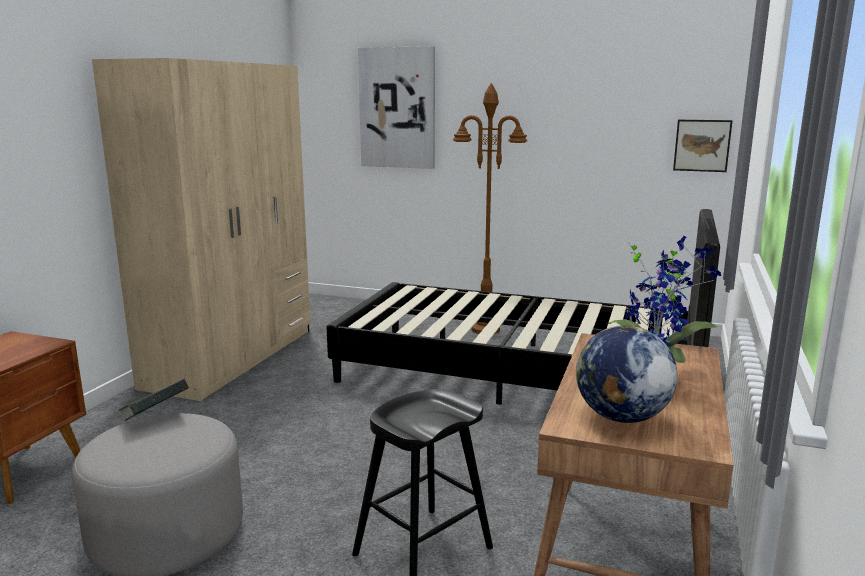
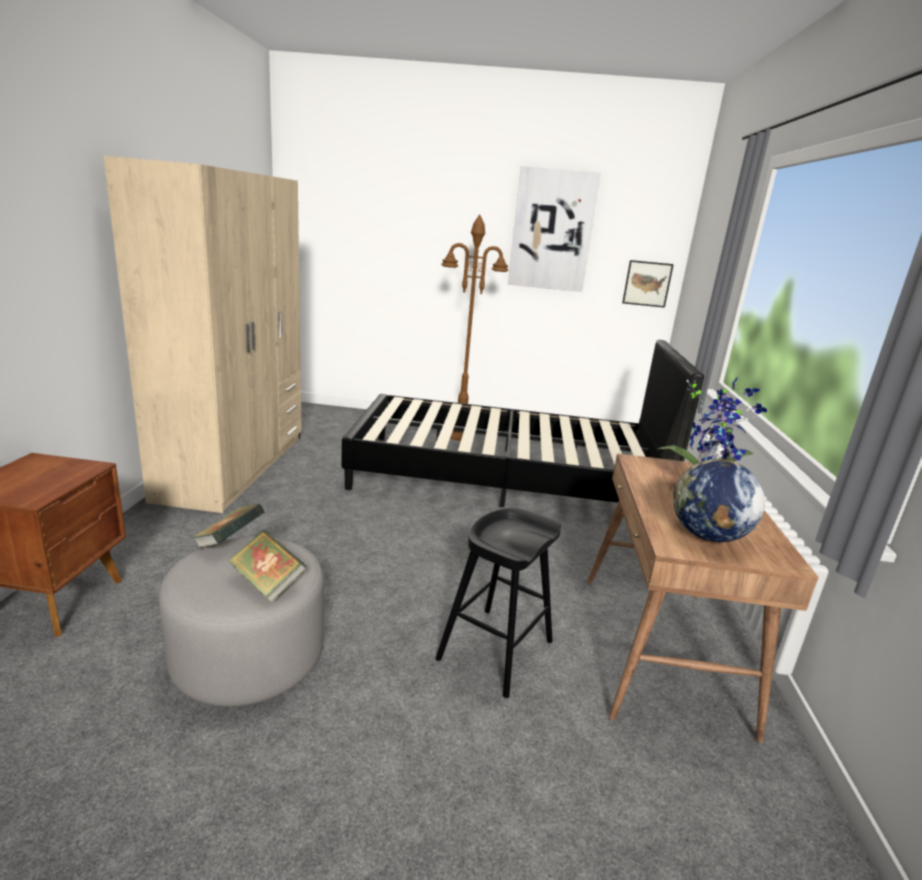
camera: 15 degrees left, 5 degrees up
picture [358,46,435,169] -> picture moved to [508,166,600,292]
none -> book [228,530,307,603]

